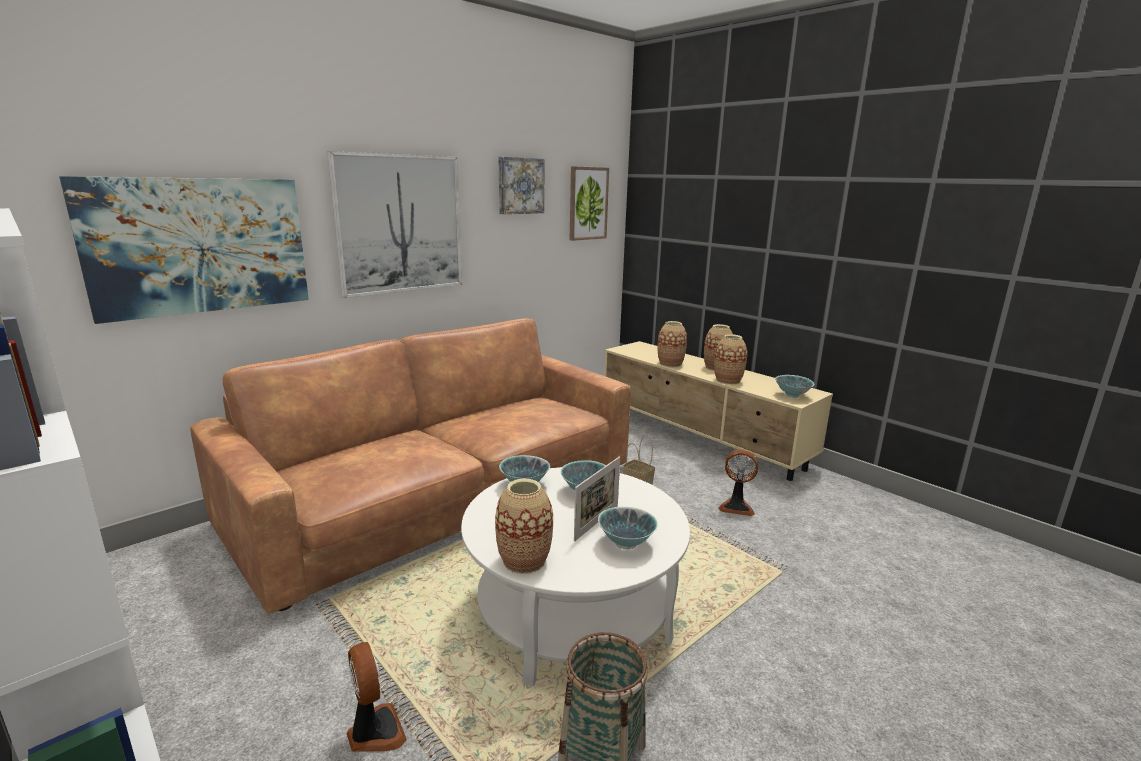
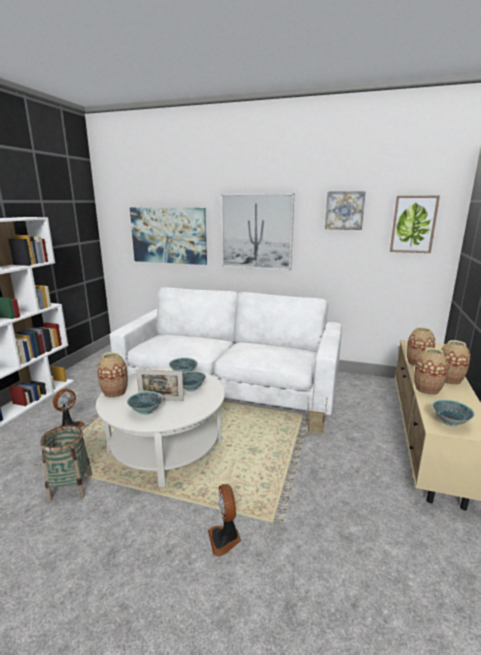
camera: 60 degrees right, 0 degrees up
brown sofa [190,318,631,614] -> white sofa [110,287,342,415]
fan [718,450,758,516] -> fan moved to [208,484,241,557]

